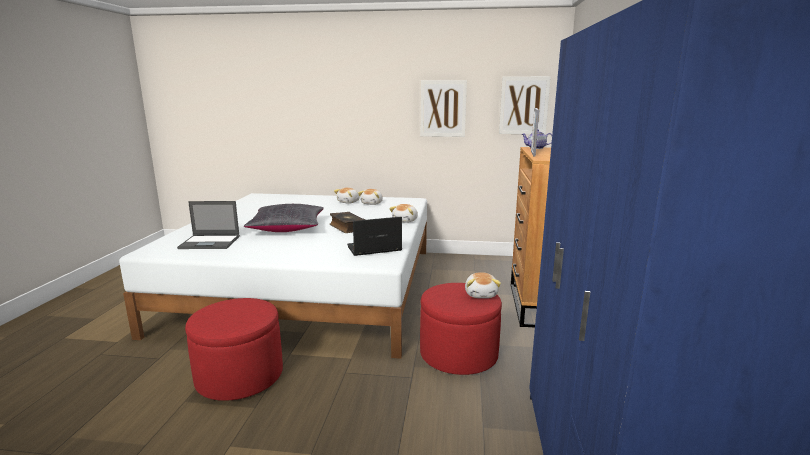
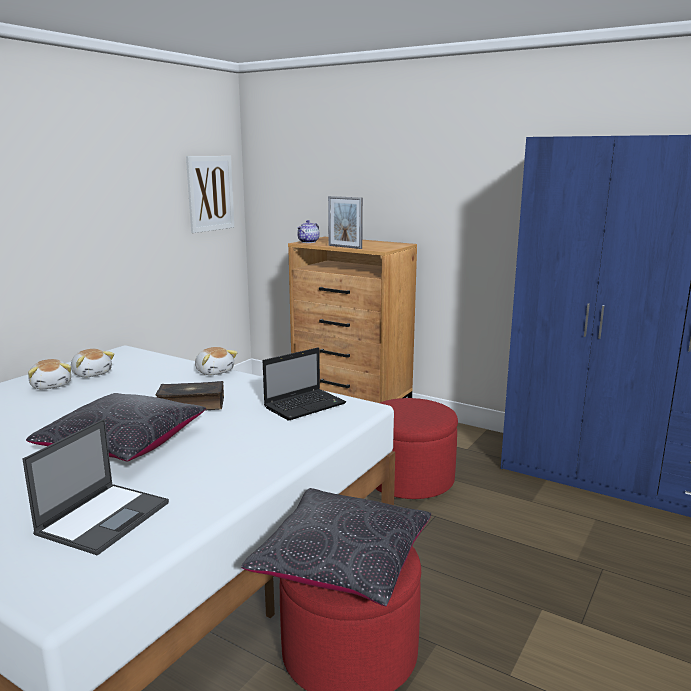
camera: 65 degrees left, 0 degrees up
laptop [347,217,402,256] -> laptop turned 135 degrees counterclockwise [263,348,346,421]
picture [420,80,467,137] -> none
plush toy [465,272,501,298] -> none
none -> black pillow [241,488,431,606]

